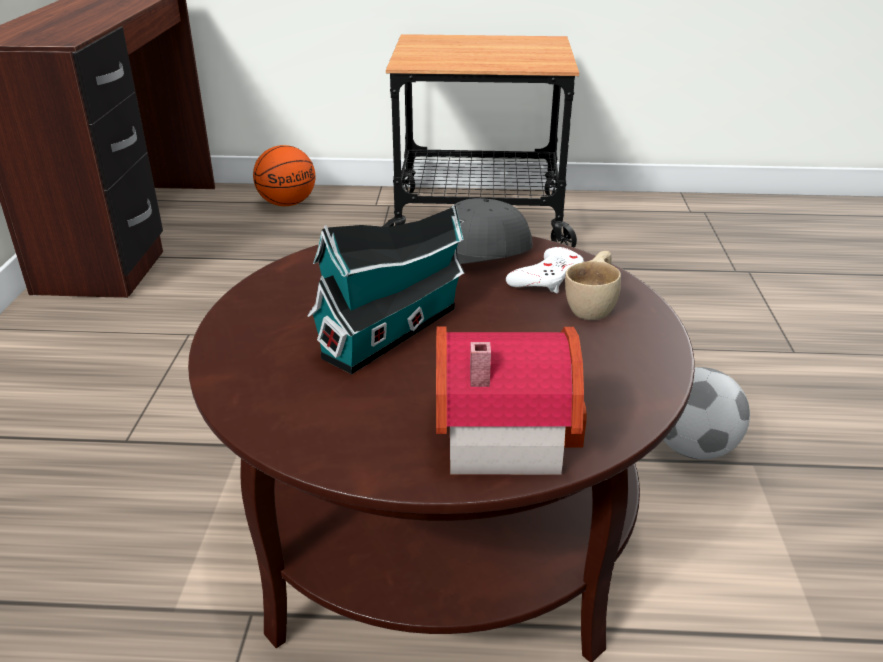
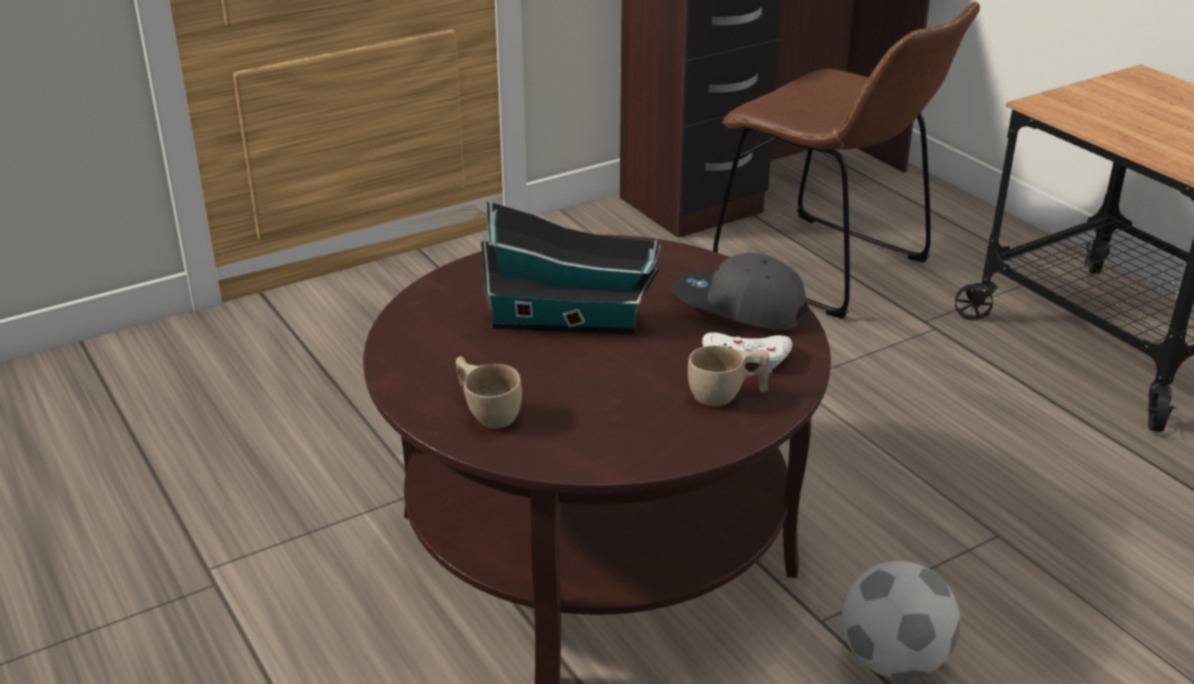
camera: 55 degrees right, 0 degrees up
basketball [253,145,315,206] -> none
toy house [436,327,587,475] -> beige cup [456,356,522,429]
none -> brown chair [713,2,980,319]

